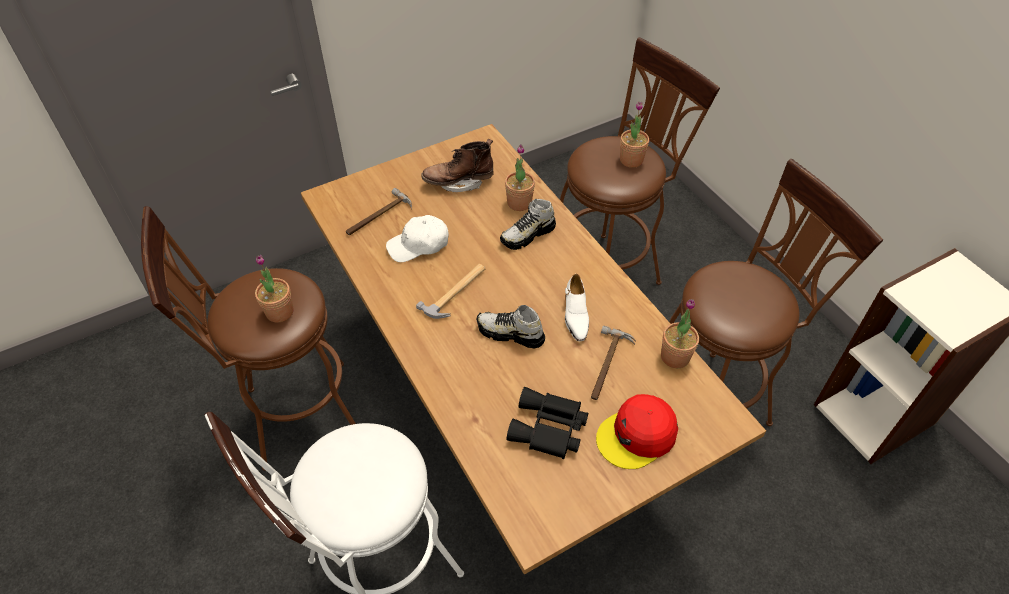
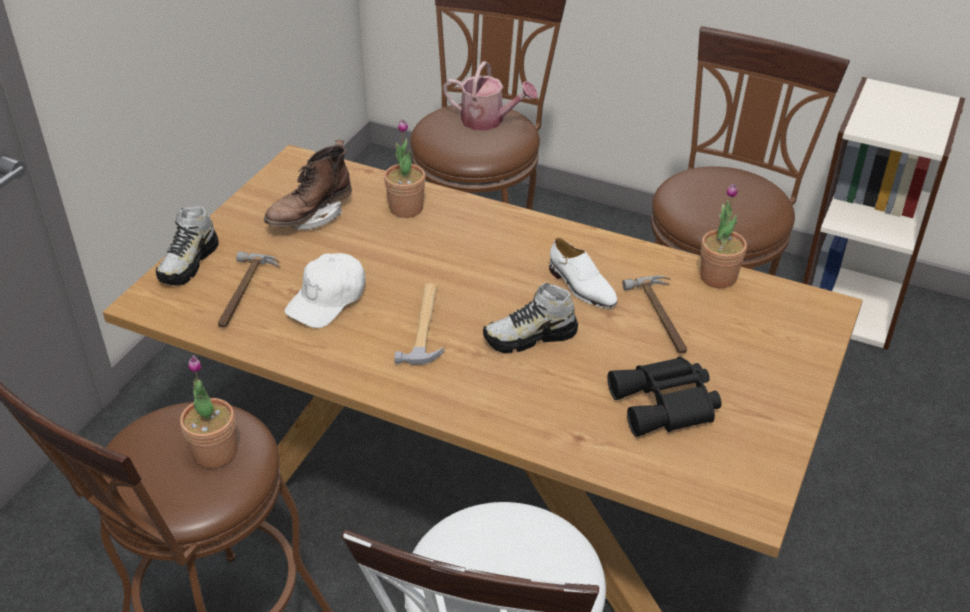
camera: 35 degrees left, 10 degrees down
shoe [500,199,556,250] -> shoe moved to [156,206,219,286]
red cap [596,394,678,469] -> none
potted plant [620,102,649,168] -> watering can [443,61,537,131]

